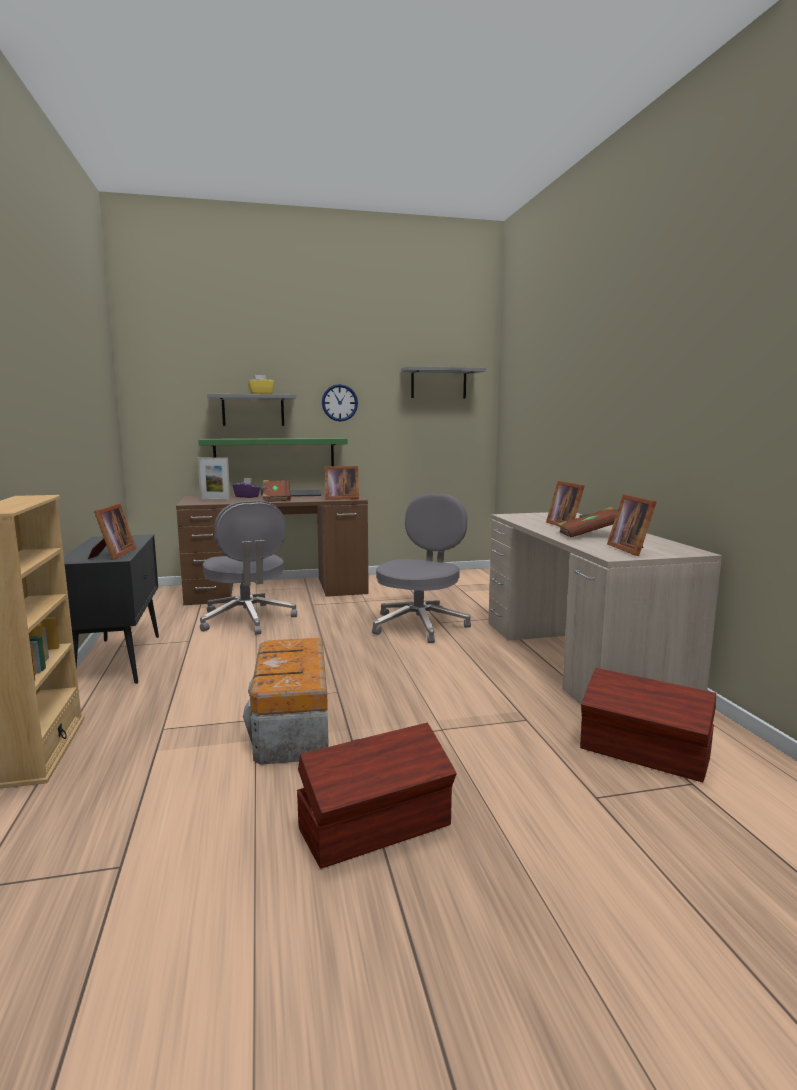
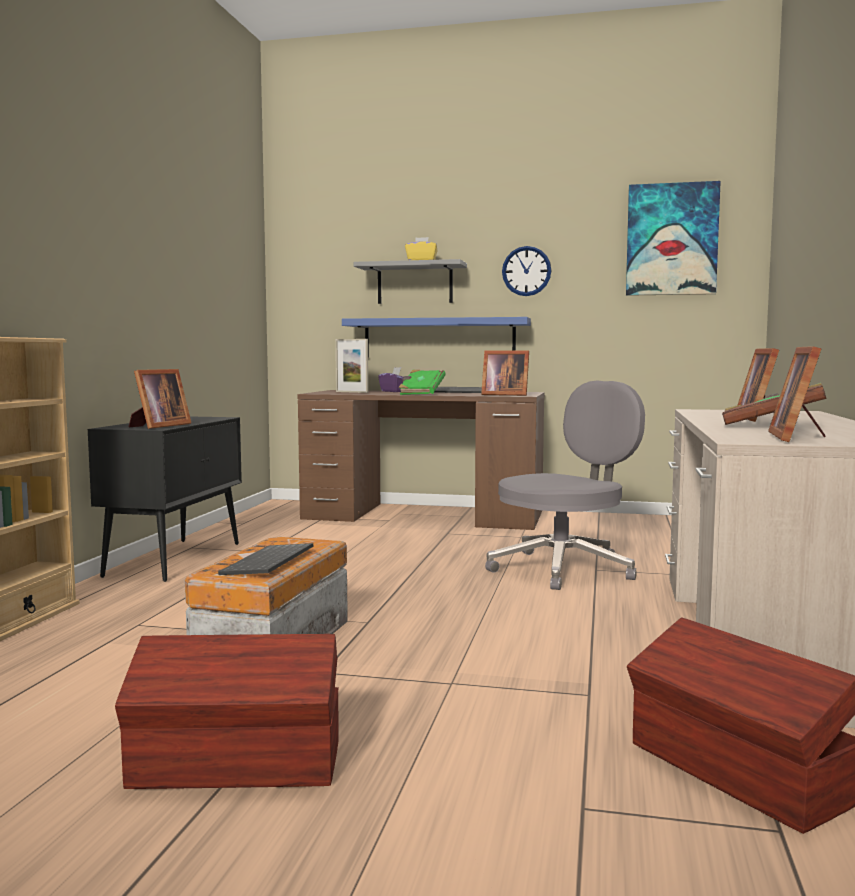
camera: 25 degrees right, 5 degrees down
green shelf [198,438,348,466] -> blue shelf [342,317,531,358]
grey office chair [200,500,297,635] -> none
brown book [261,480,291,502] -> green book [399,370,445,395]
grey shelf [401,366,486,399] -> picture [626,181,721,296]
none -> keyboard [218,543,314,575]

